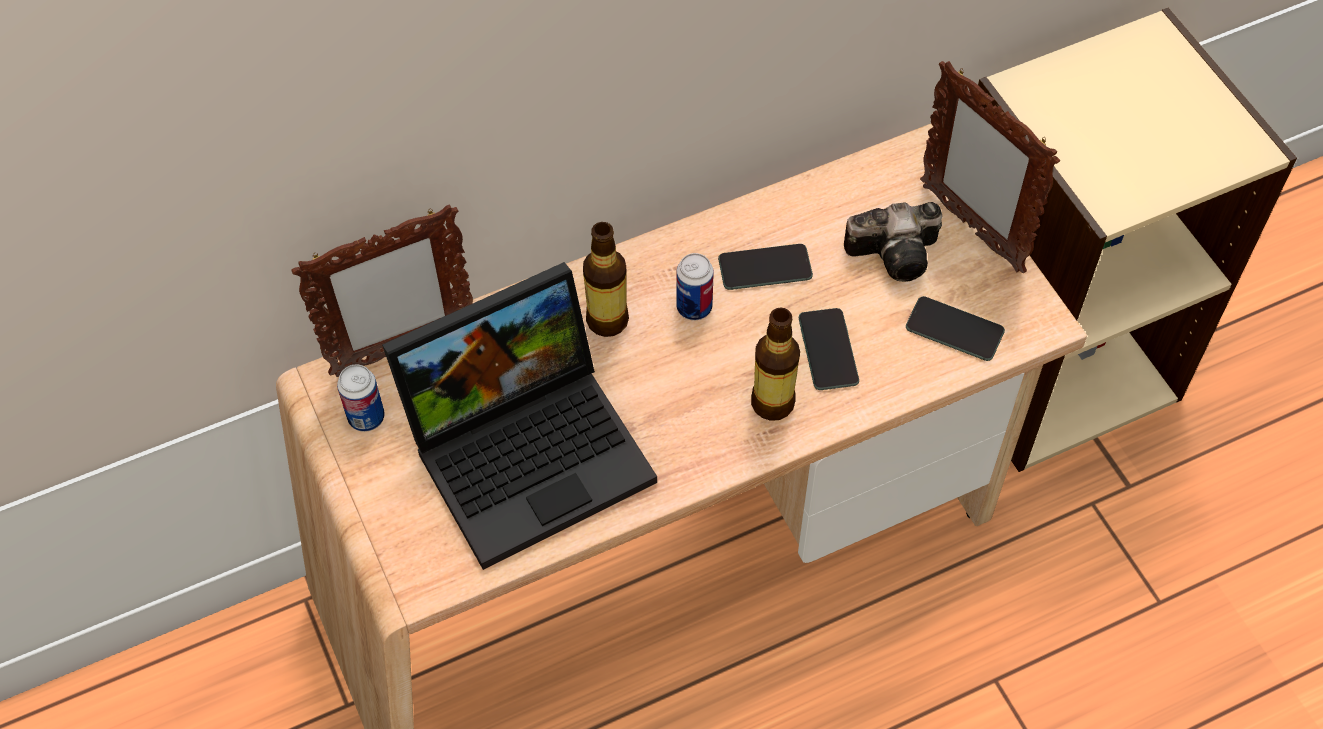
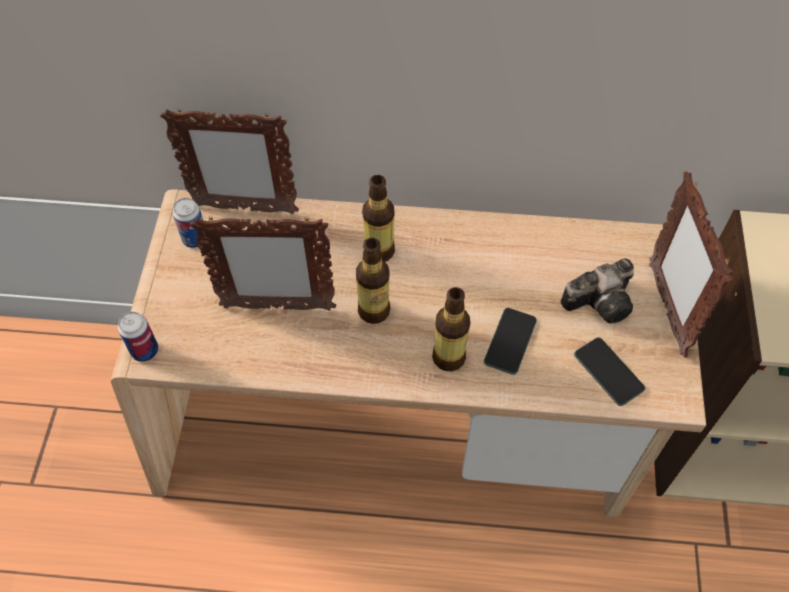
camera: 30 degrees right, 0 degrees up
laptop [382,262,657,570] -> picture frame [190,216,336,311]
can [676,253,714,320] -> can moved to [118,312,158,362]
phone [718,244,813,290] -> none
camera [844,202,942,282] -> camera turned 45 degrees counterclockwise [561,258,634,324]
none -> bottle [356,238,390,324]

